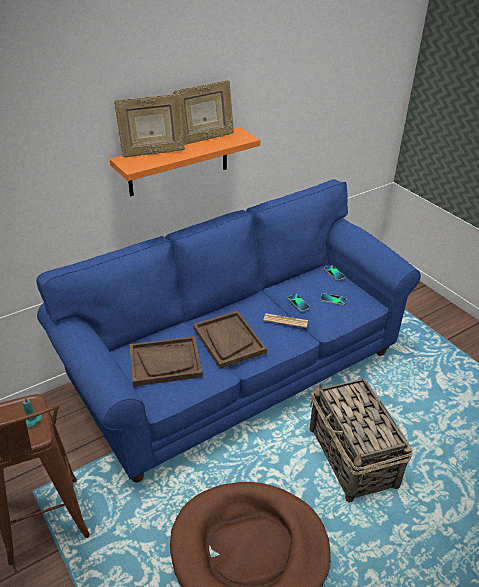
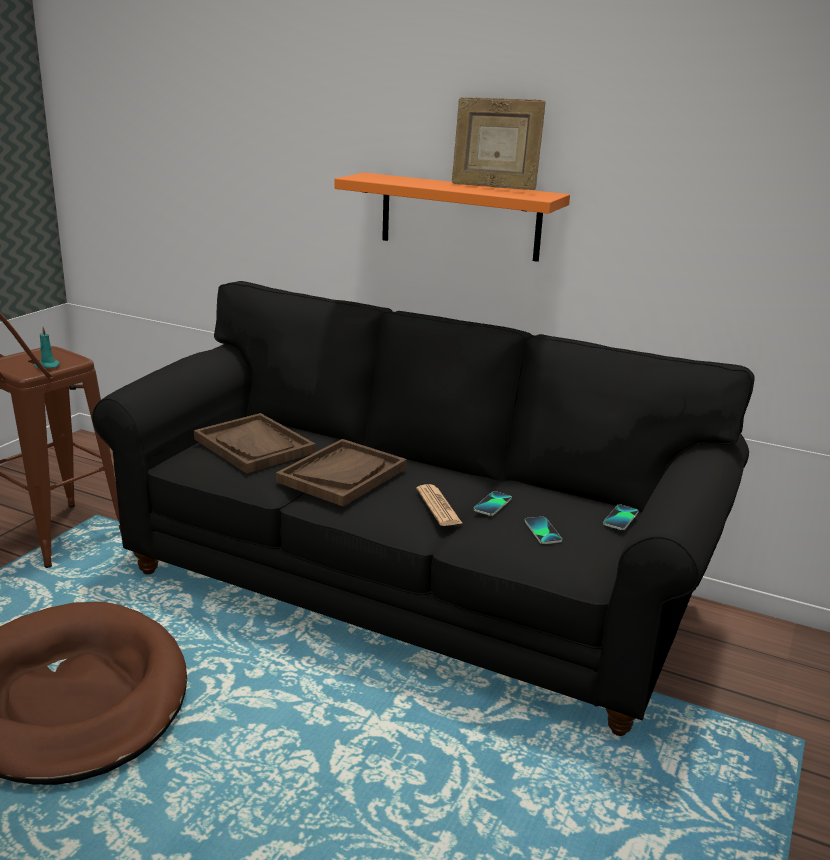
camera: 60 degrees right, 15 degrees down
blue sofa [36,179,421,483] -> black sofa [92,281,755,736]
picture frame [114,94,185,158] -> none
basket [310,378,413,502] -> none

